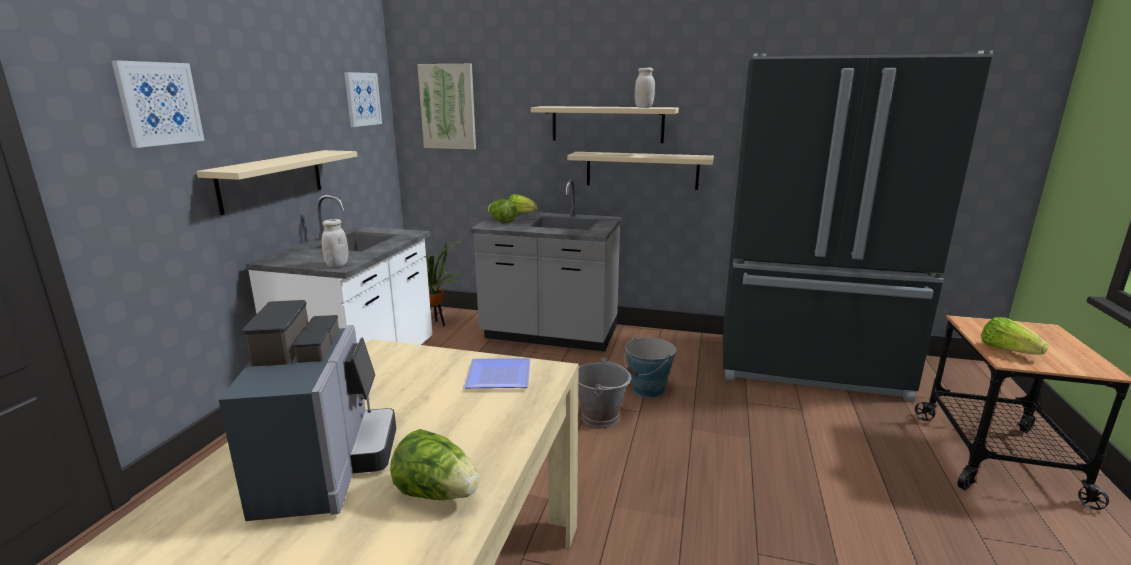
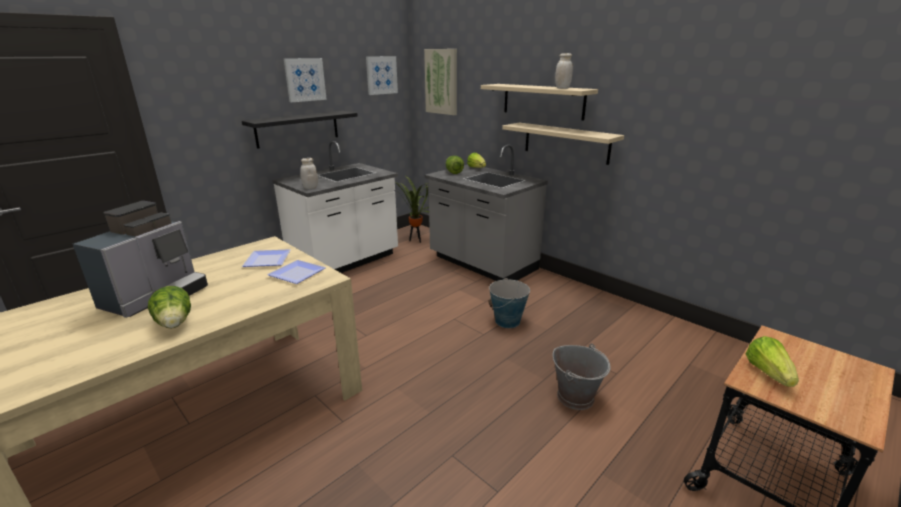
camera: 30 degrees right, 5 degrees up
picture [111,60,205,148] -> picture moved to [284,58,327,102]
beige shelf [197,150,357,215] -> black shelf [242,111,358,149]
grey bucket [578,357,631,428] -> grey bucket moved to [553,343,611,410]
black fridge [723,50,993,402] -> none
none -> plate [242,249,290,267]

